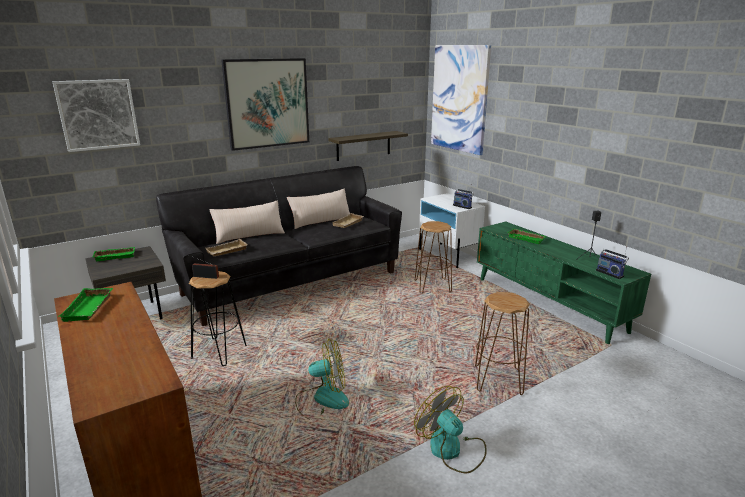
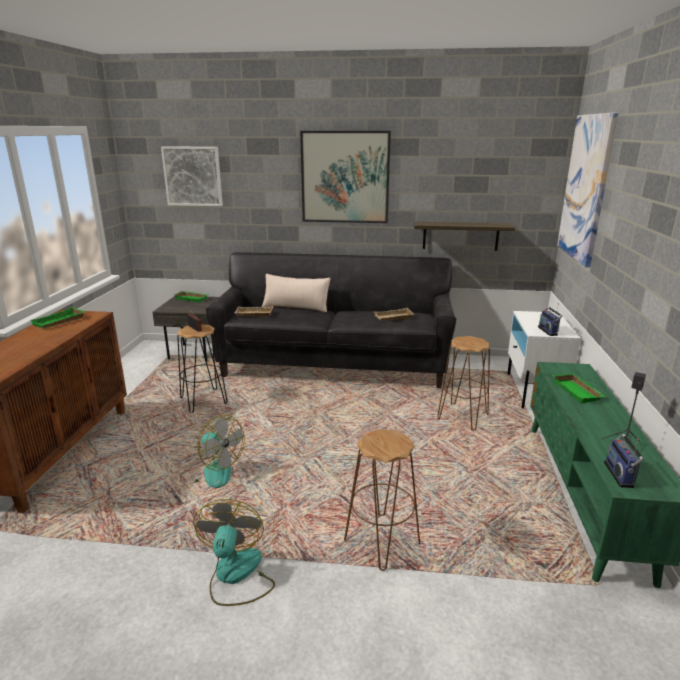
camera: 40 degrees right, 0 degrees up
beige pillow [287,189,350,229] -> none

